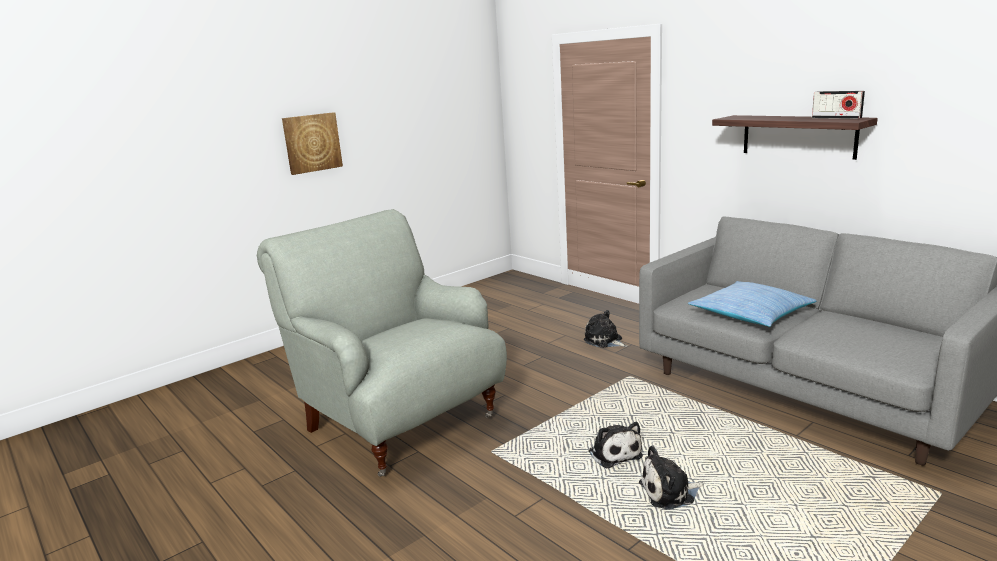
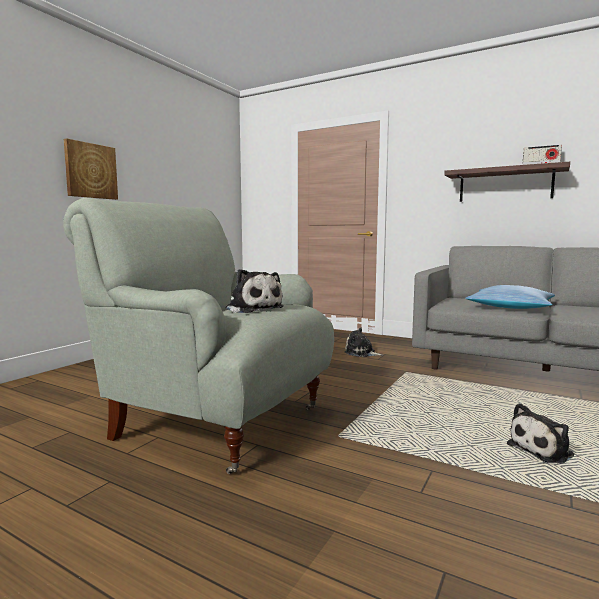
camera: 20 degrees left, 10 degrees down
plush toy [589,422,643,468] -> plush toy moved to [225,269,284,313]

